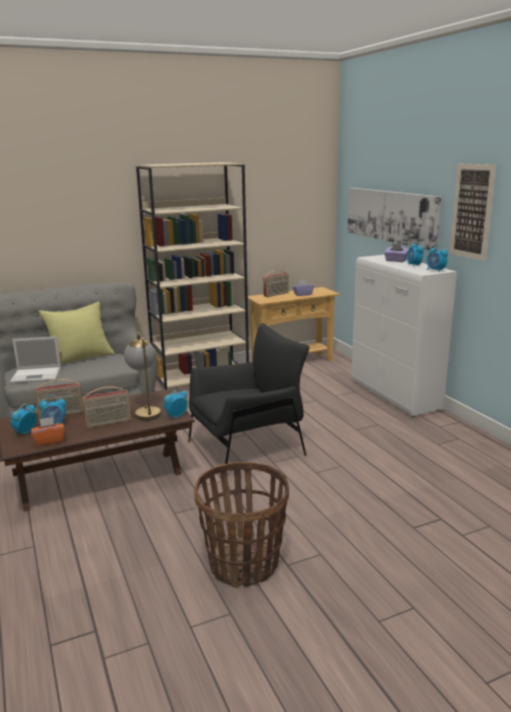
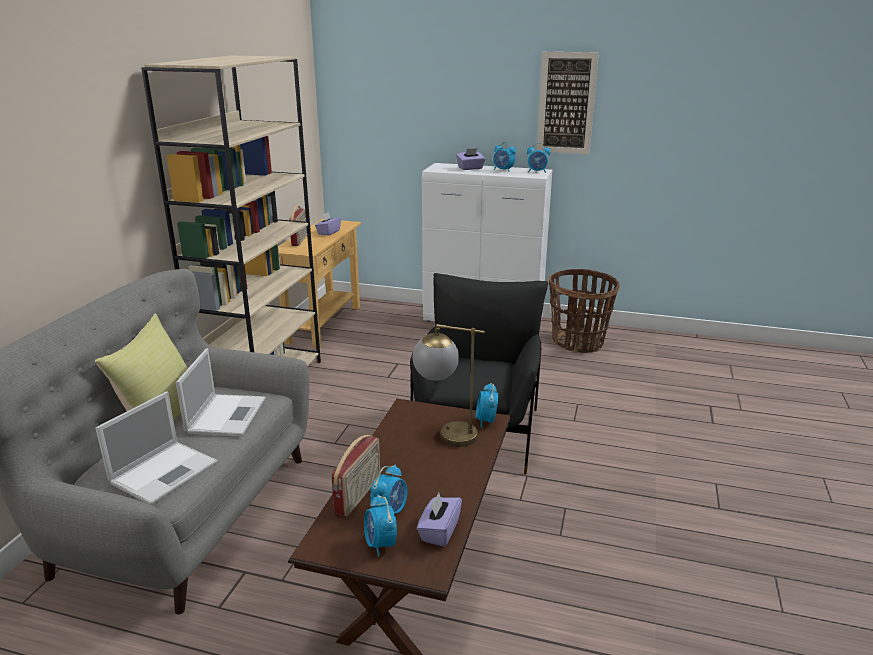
camera: 50 degrees left, 5 degrees up
orange tissue box [31,417,65,446] -> purple tissue box [417,493,462,547]
radio [82,387,131,428] -> none
basket [194,462,289,588] -> basket moved to [549,269,619,353]
picture [347,188,441,250] -> none
none -> laptop [176,348,265,437]

